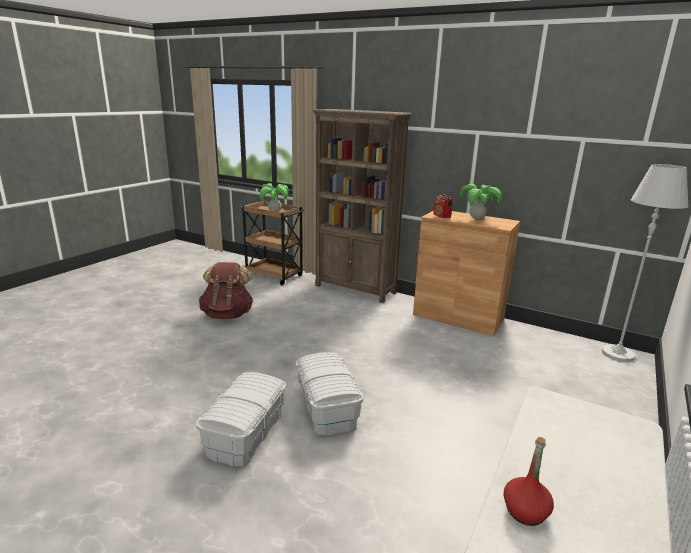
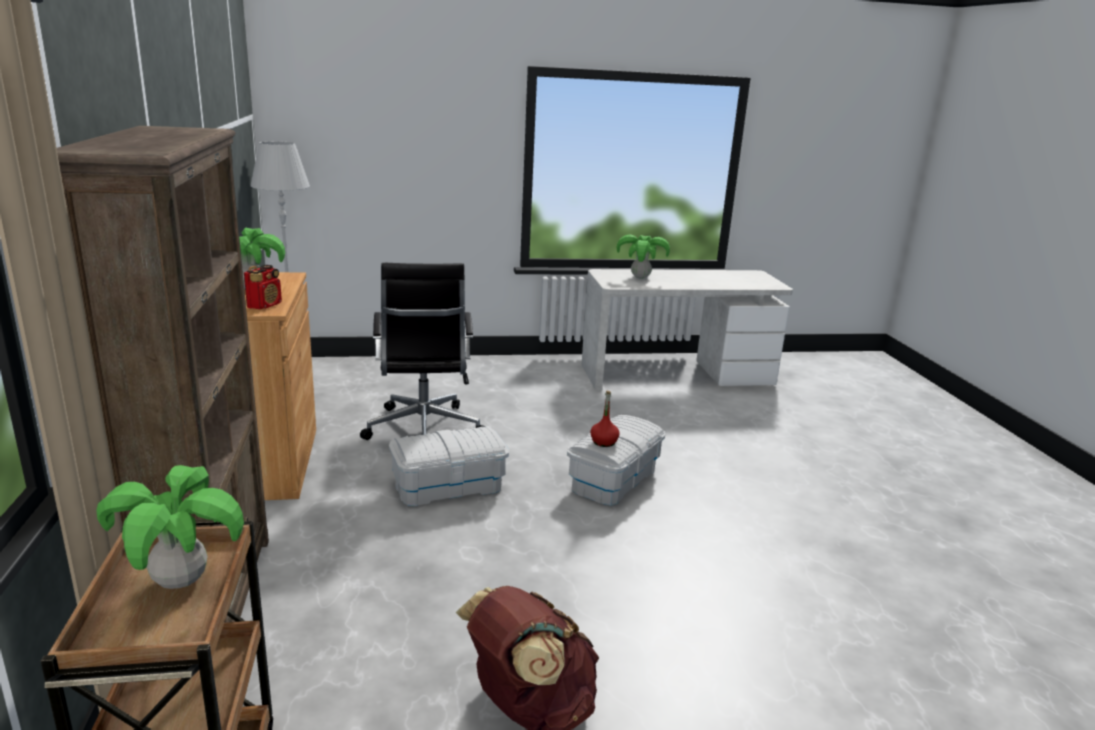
camera: 130 degrees left, 0 degrees up
white storage box [196,372,286,466] -> white storage box moved to [389,426,509,506]
red bottle [504,437,554,526] -> red bottle moved to [590,391,620,447]
none -> black office chair [360,263,484,440]
none -> potted plant [617,235,670,278]

